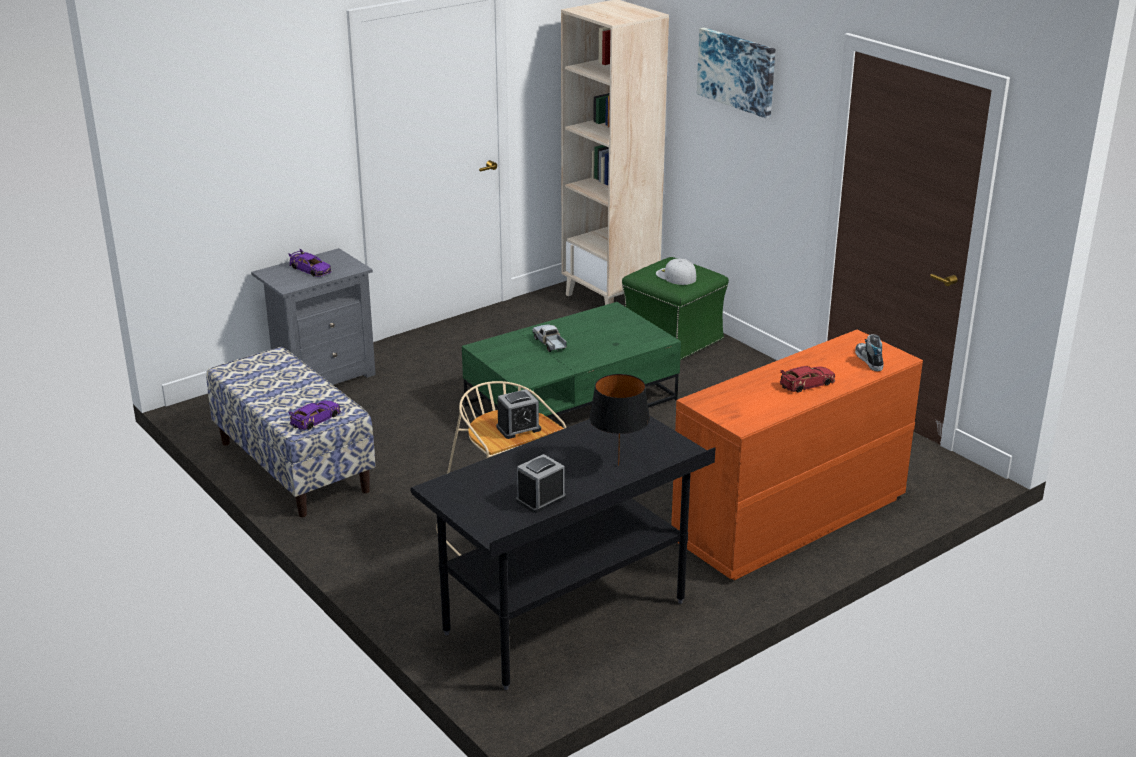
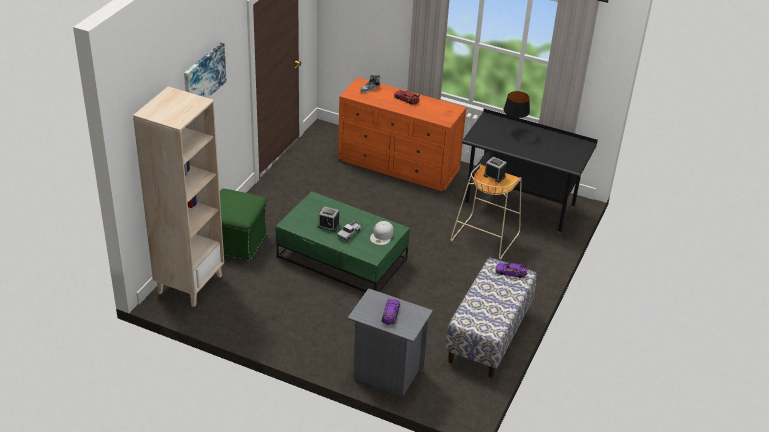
camera: 120 degrees left, 10 degrees up
alarm clock [516,454,566,513] -> alarm clock moved to [318,206,340,232]
white cap [656,259,696,285] -> white cap moved to [370,221,394,245]

